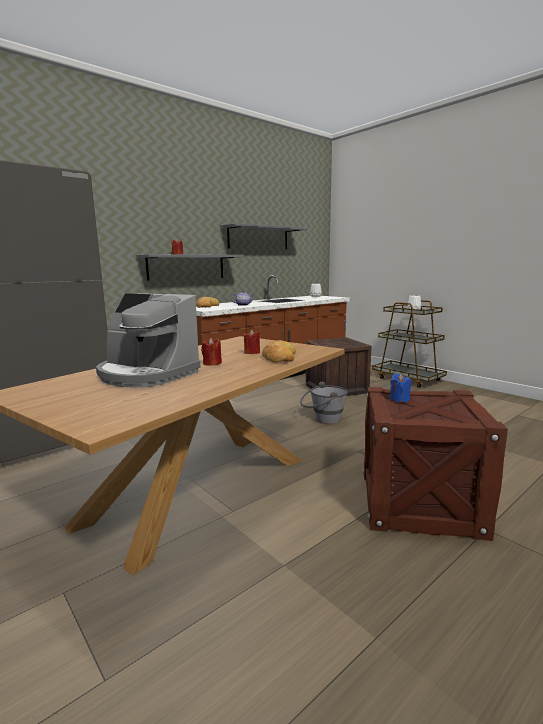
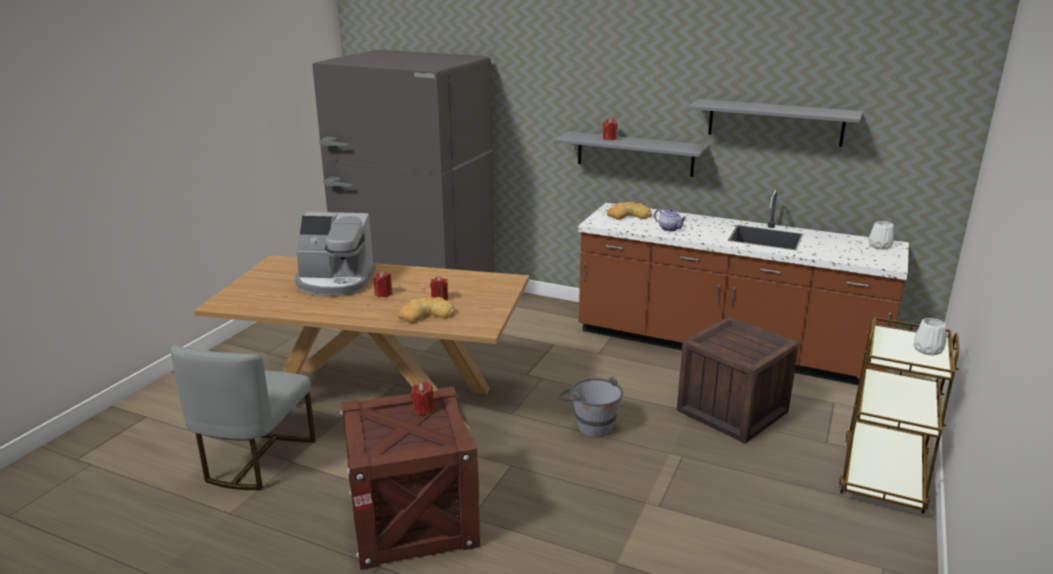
camera: 65 degrees right, 10 degrees up
coffee machine [96,293,201,388] -> coffee machine turned 90 degrees counterclockwise [295,212,376,296]
blue candle [390,374,411,403] -> red candle [411,381,434,415]
none -> grey chair [171,345,316,490]

